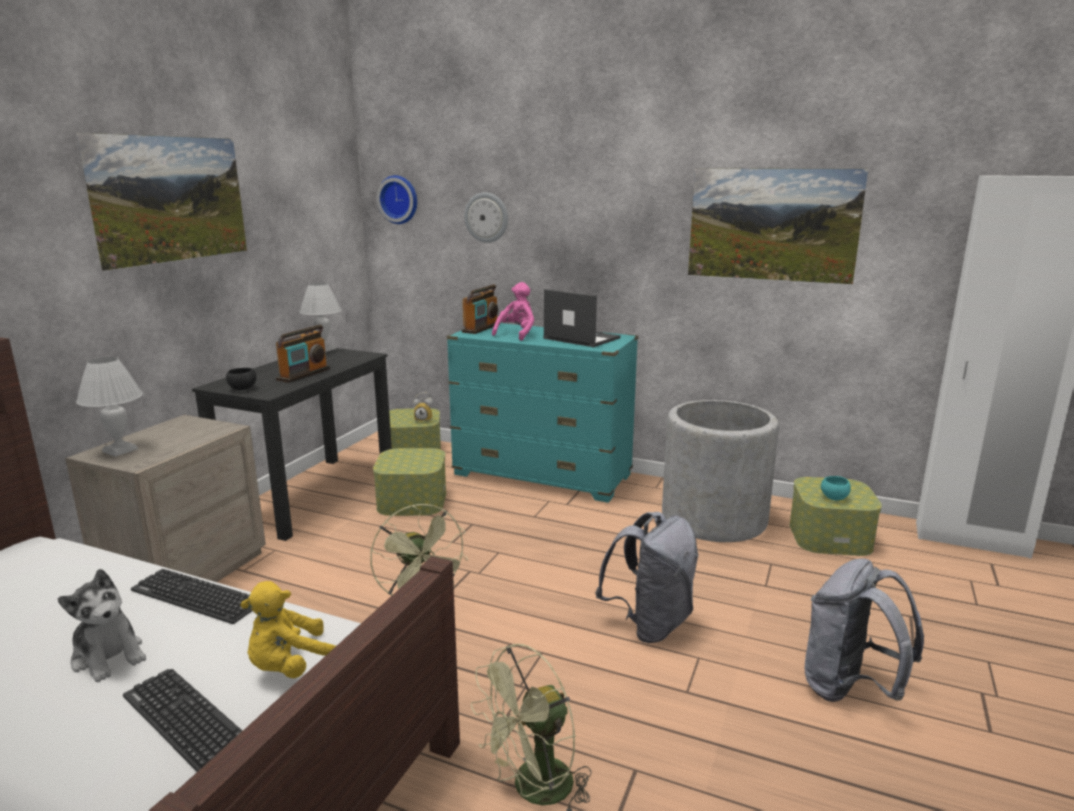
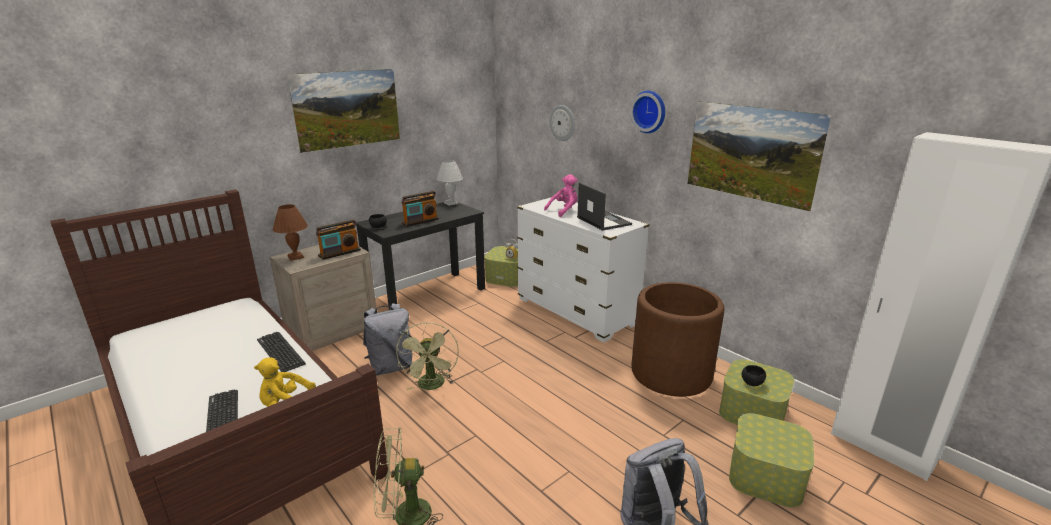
camera: 25 degrees right, 5 degrees up
plush toy [58,569,146,682] -> none
white table lamp [76,357,143,457] -> brown table lamp [273,204,308,261]
storage box [373,448,446,516] -> storage box moved to [729,413,814,507]
wall clock [377,175,417,224] -> wall clock moved to [630,91,665,133]
turquoise dresser [447,323,639,503] -> white dresser [517,197,649,343]
radio [462,284,498,334] -> radio moved to [316,220,361,260]
grey backpack [595,512,699,643] -> grey backpack moved to [363,303,413,375]
grey planter [662,400,779,542] -> brown planter [632,282,724,397]
turquoise bowl [821,476,851,501] -> black bowl [742,365,766,386]

